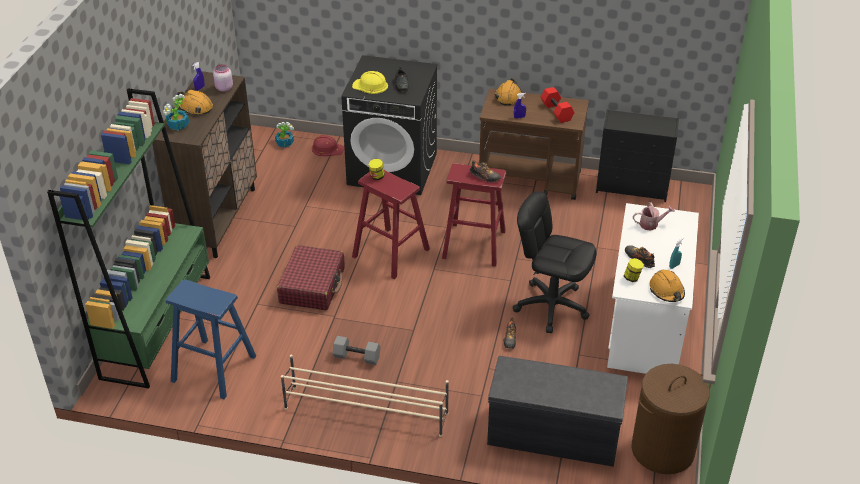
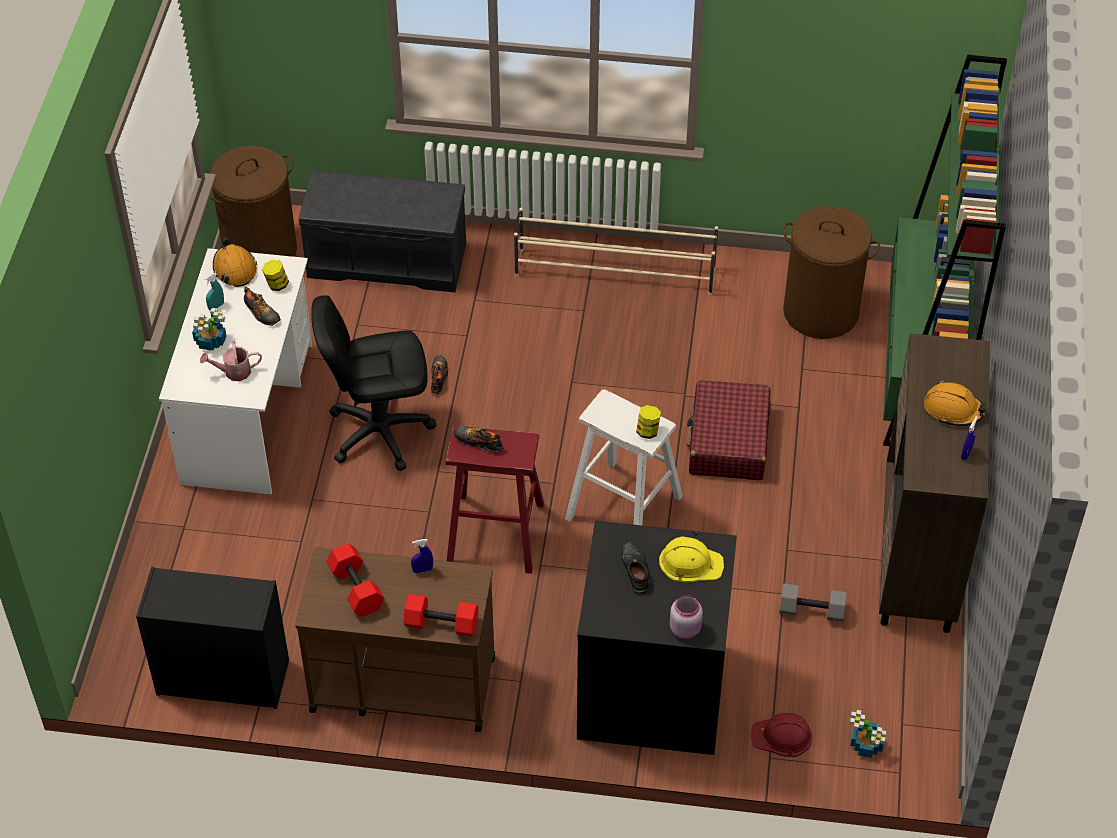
camera: 175 degrees right, 10 degrees up
potted plant [163,94,189,130] -> potted plant moved to [192,308,227,351]
blue stool [166,279,256,399] -> brown laundry basket [783,206,880,339]
pink jar [213,64,233,92] -> pink jar moved to [670,595,703,639]
grey dumbbell [333,336,380,365] -> grey dumbbell moved to [779,583,847,622]
red stool [352,170,430,279] -> white stool [565,390,683,525]
orange hard hat [495,78,522,106] -> red dumbbell [404,594,479,637]
black office chair [513,191,596,333] -> black office chair turned 150 degrees clockwise [311,295,436,471]

